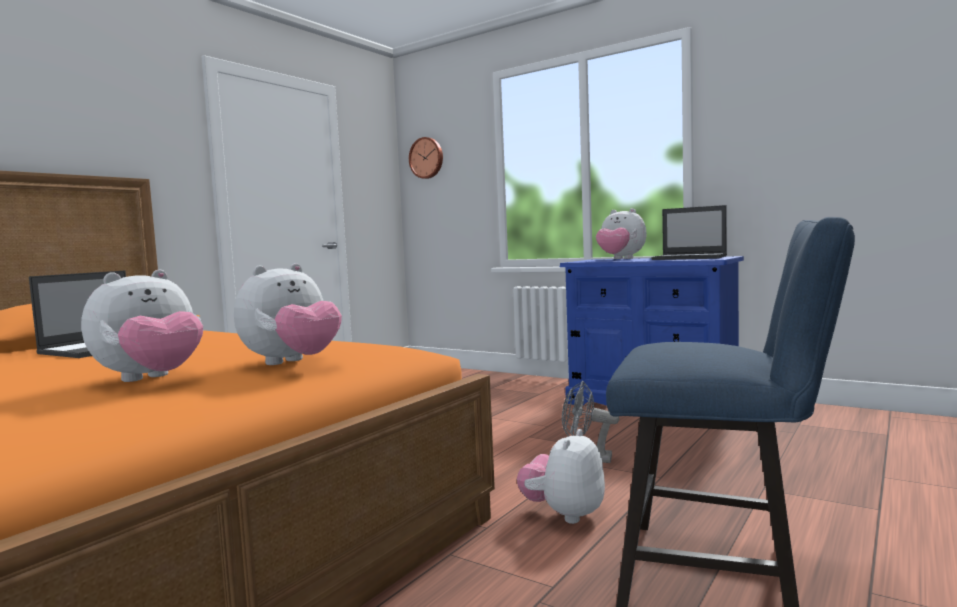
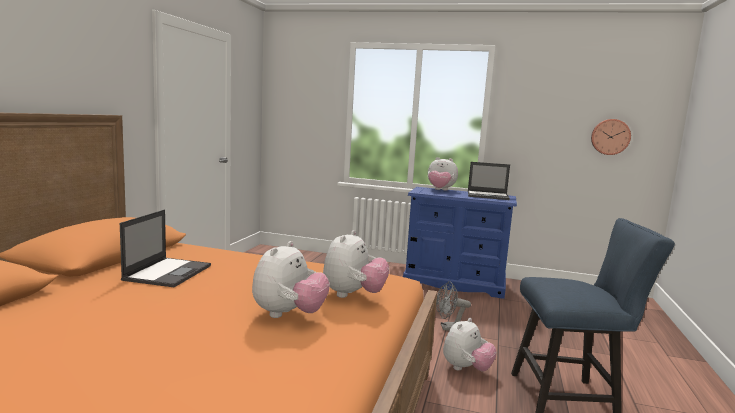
camera: 20 degrees left, 5 degrees up
wall clock [409,137,443,179] -> wall clock moved to [591,119,631,155]
plush toy [517,429,605,524] -> plush toy turned 150 degrees counterclockwise [443,318,497,372]

